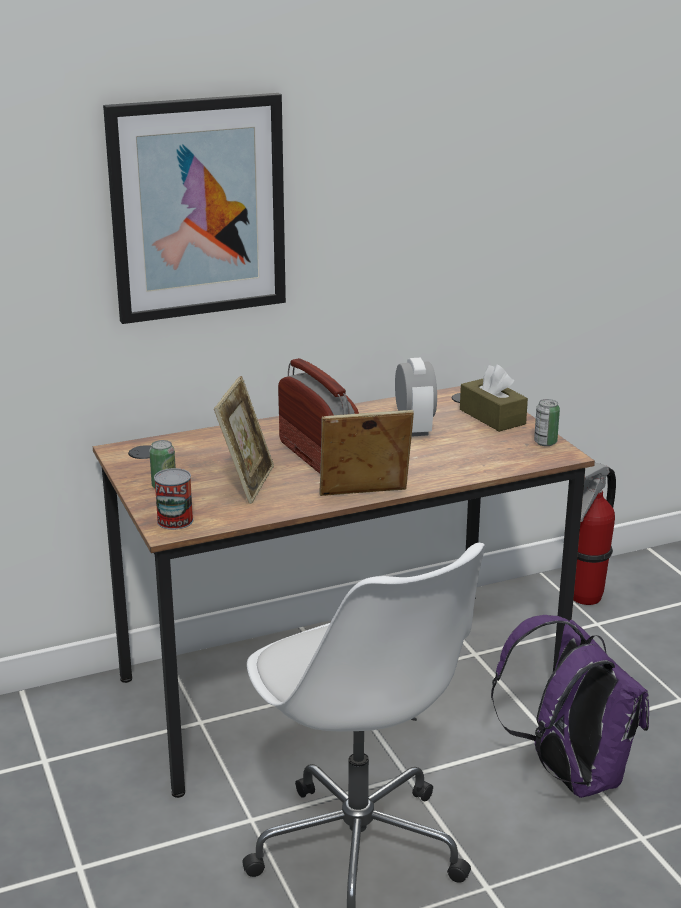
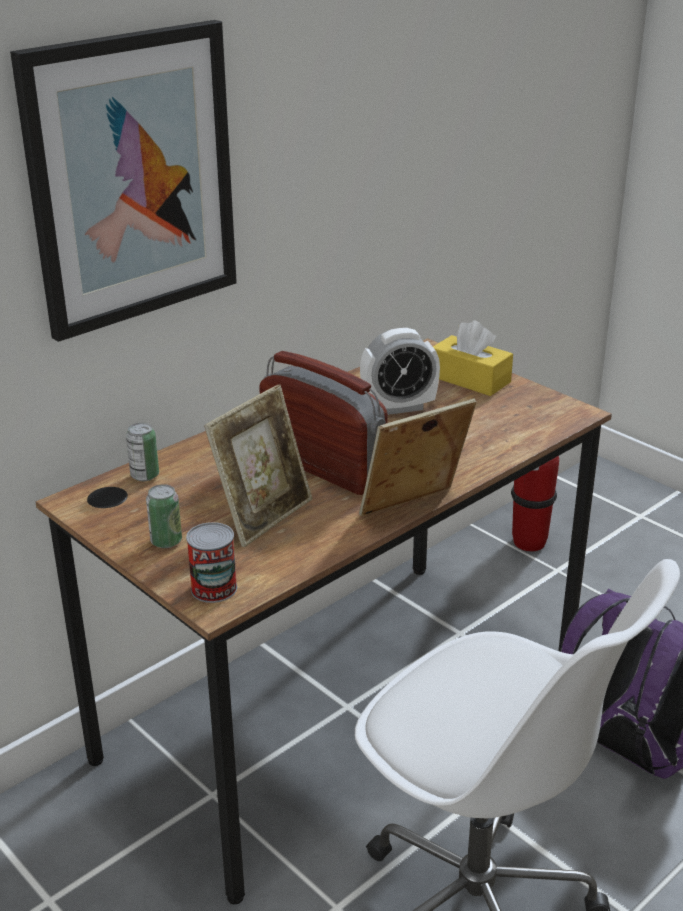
camera: 20 degrees left, 5 degrees up
picture frame [214,376,274,504] -> picture frame turned 45 degrees clockwise [204,384,312,547]
alarm clock [395,358,437,437] -> alarm clock turned 105 degrees clockwise [360,328,440,415]
brown tissue box [460,364,528,432] -> yellow tissue box [433,320,513,396]
can [534,399,560,446] -> can moved to [126,423,159,481]

